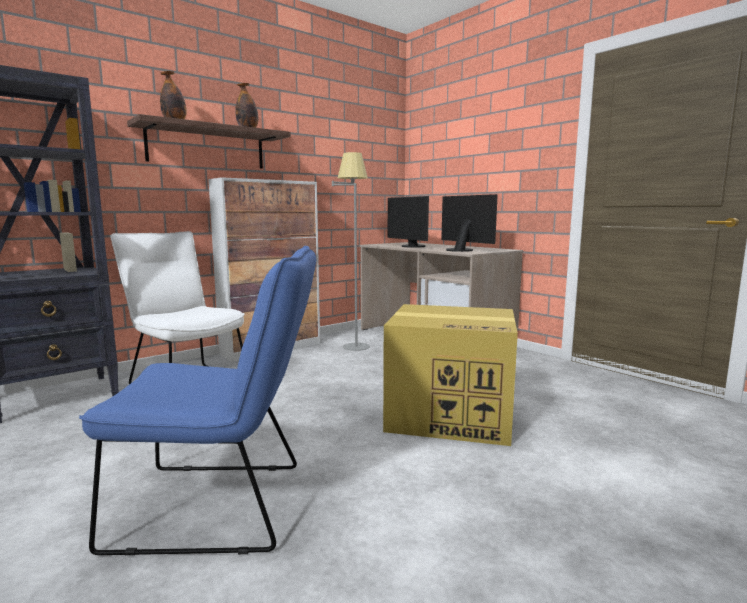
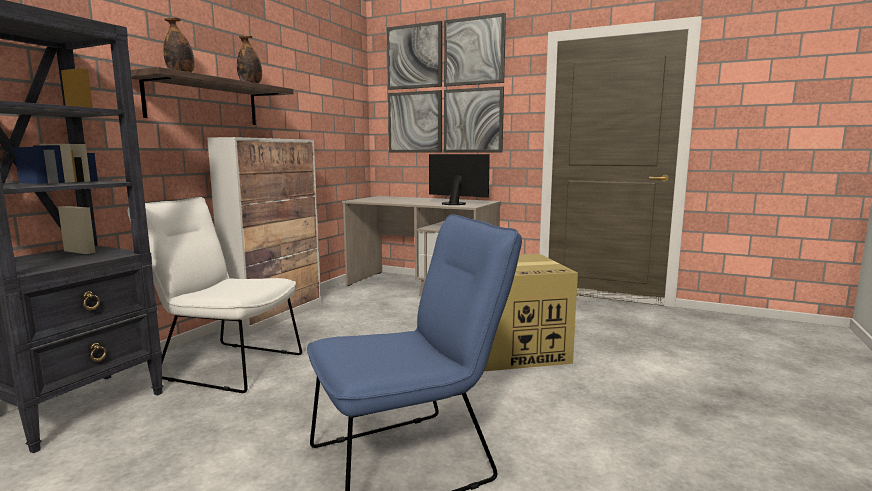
camera: 25 degrees left, 0 degrees up
grey floor lamp [332,152,370,351] -> none
monitor [388,196,429,248] -> none
none -> picture [387,13,506,153]

